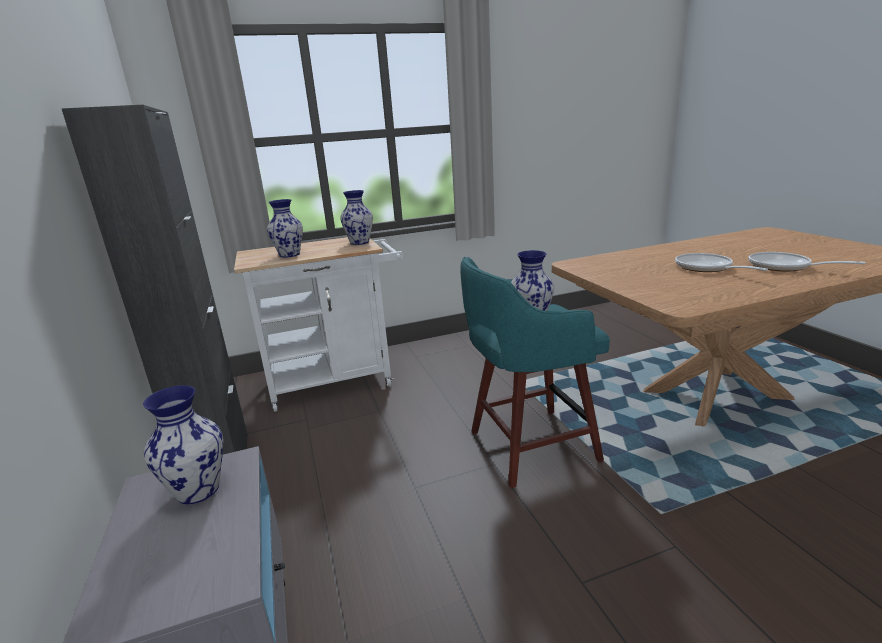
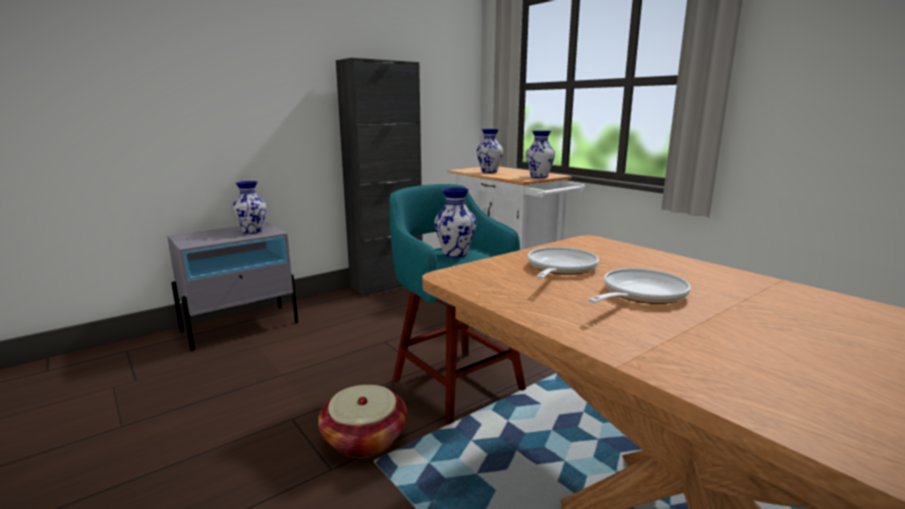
camera: 70 degrees right, 5 degrees down
frying pan [748,252,865,271] -> frying pan moved to [528,247,599,279]
none -> basket [318,385,407,458]

